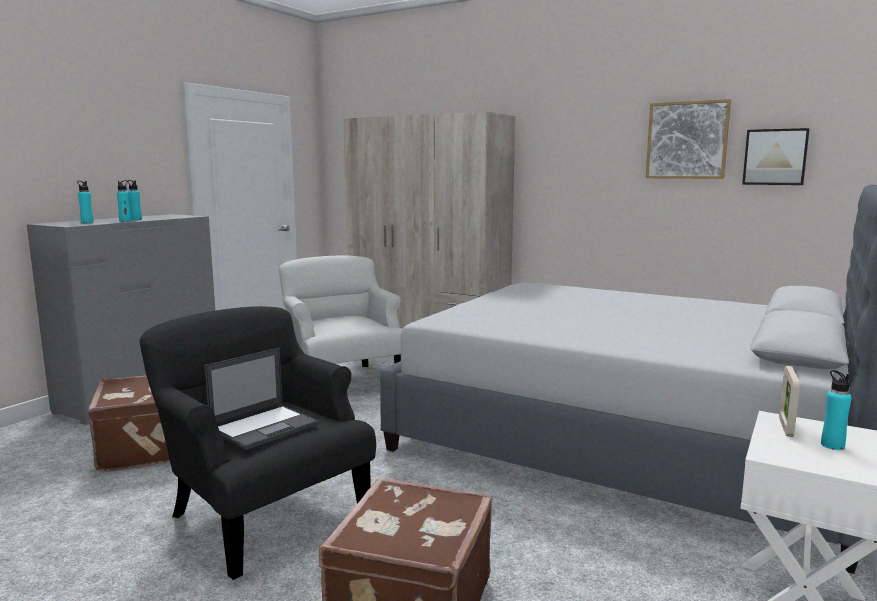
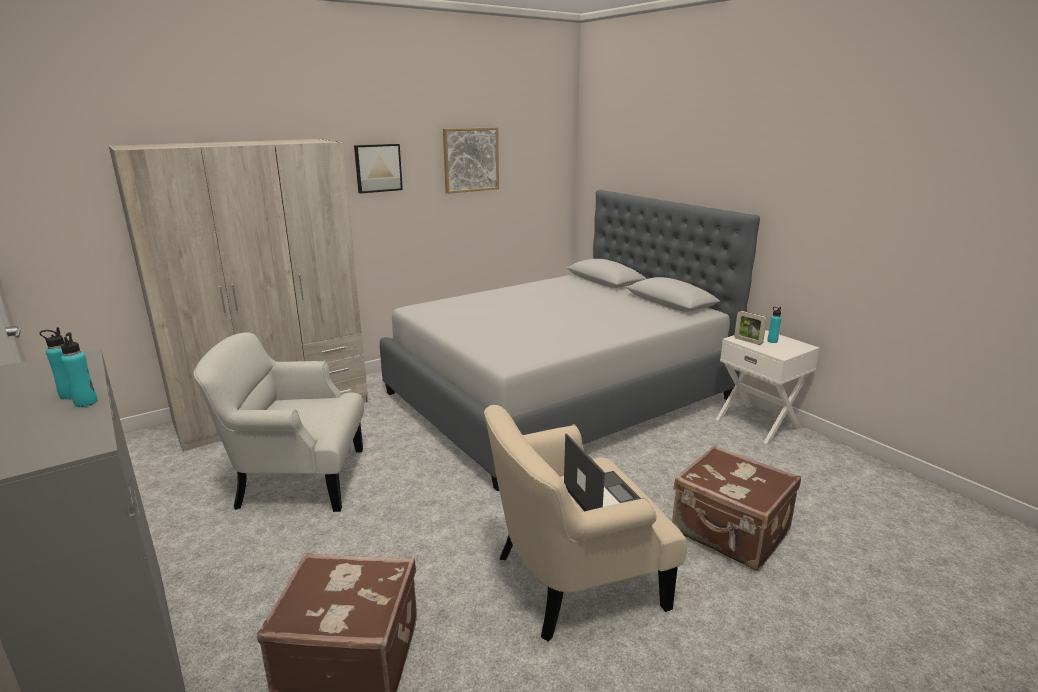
camera: 65 degrees left, 10 degrees up
turquoise bottle [77,181,94,223] -> none
black armchair [140,306,376,580] -> beige armchair [484,405,687,642]
picture [742,128,810,185] -> picture moved to [354,144,403,194]

